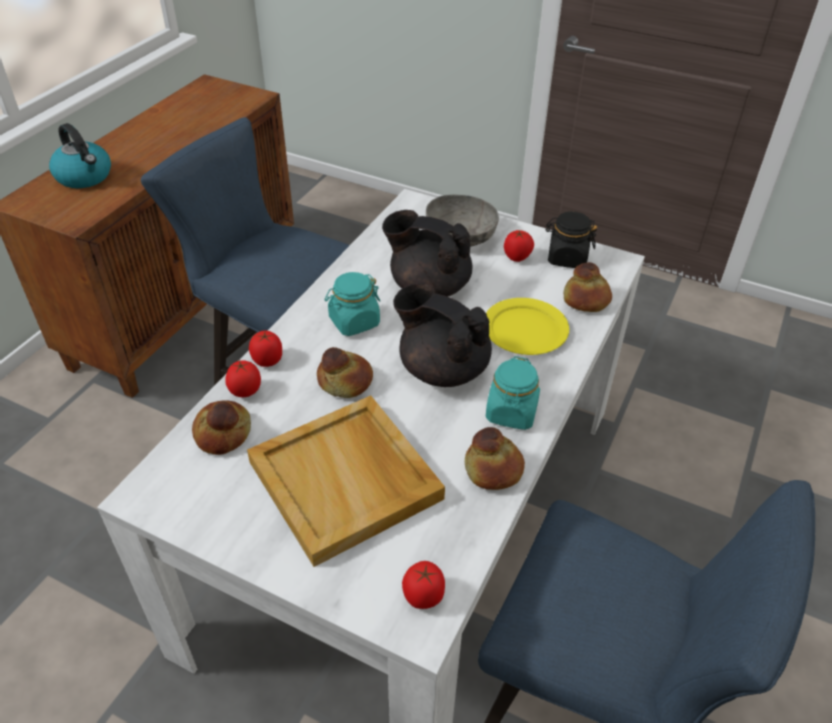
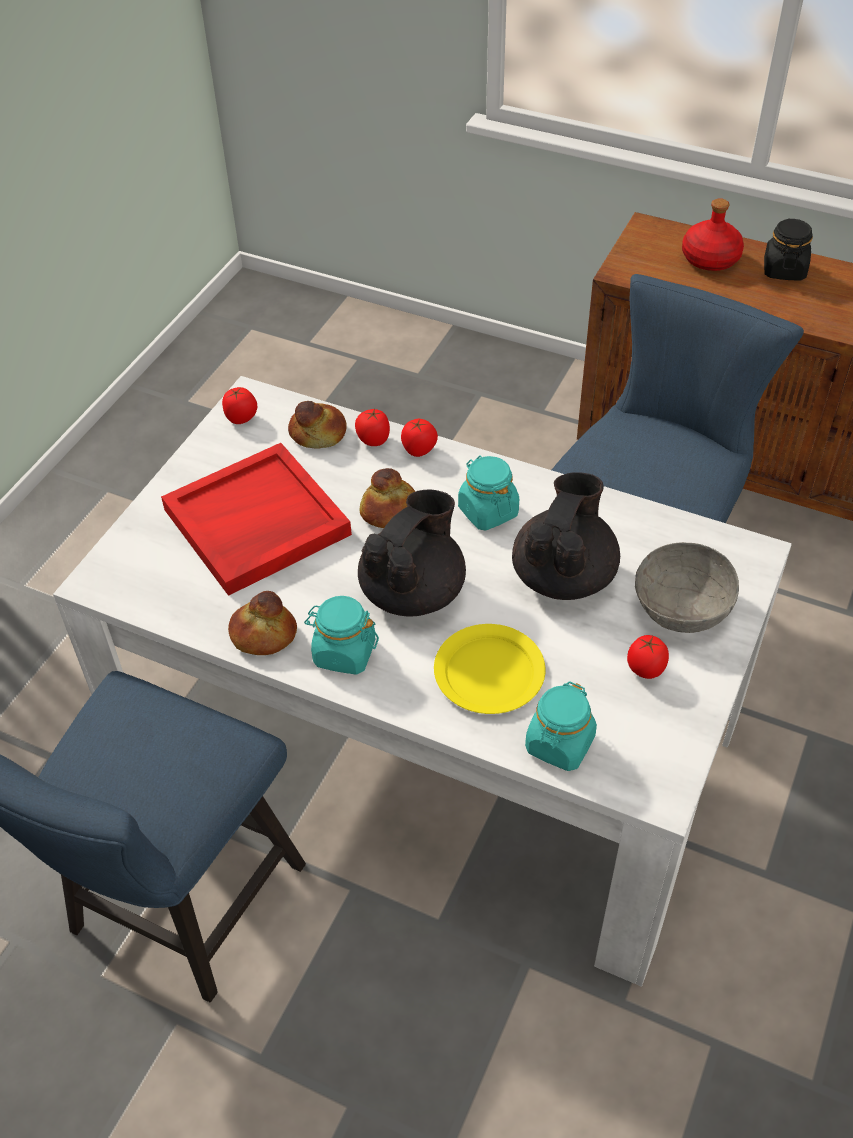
camera: 90 degrees right, 5 degrees up
kettle [49,123,111,188] -> red bottle [682,198,744,271]
beige tray [247,395,445,567] -> red tray [161,443,352,596]
tomato [402,561,445,609] -> tomato moved to [222,387,257,424]
black jar [546,211,597,268] -> black jar moved to [764,218,813,280]
bread [563,262,612,312] -> turquoise jar [525,682,597,771]

